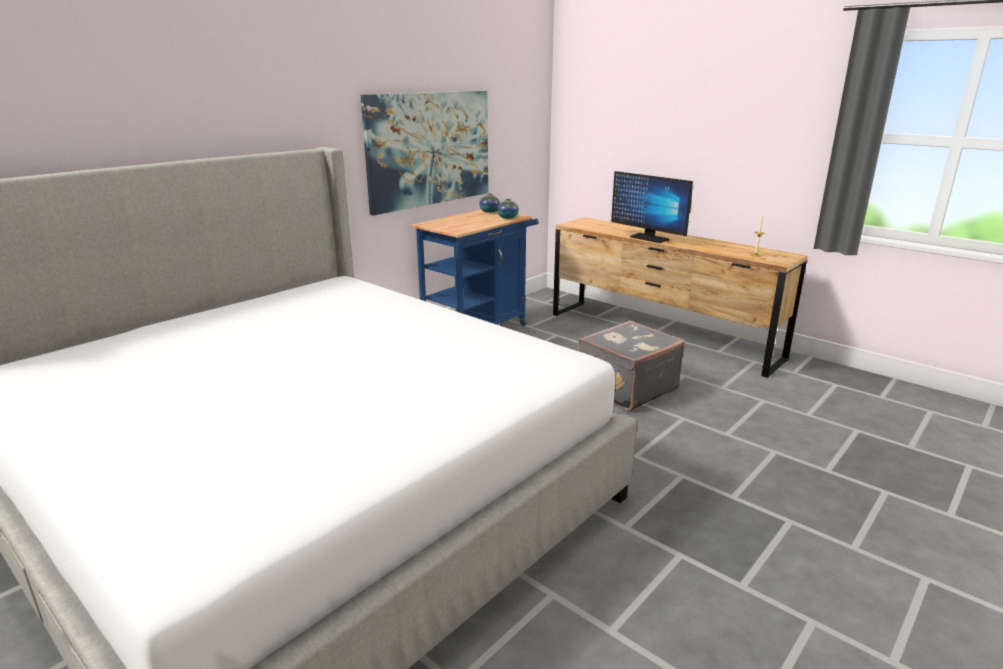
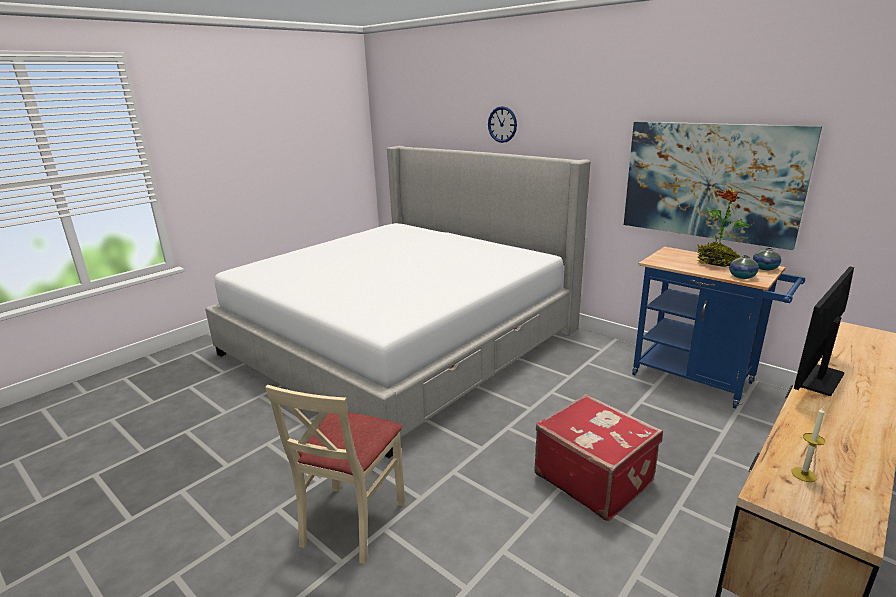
camera: 90 degrees right, 0 degrees up
grey suitcase [578,321,685,411] -> red suitcase [534,394,663,521]
none -> beige chair [265,385,405,564]
none -> wall clock [488,106,517,143]
none -> potted plant [697,188,750,267]

